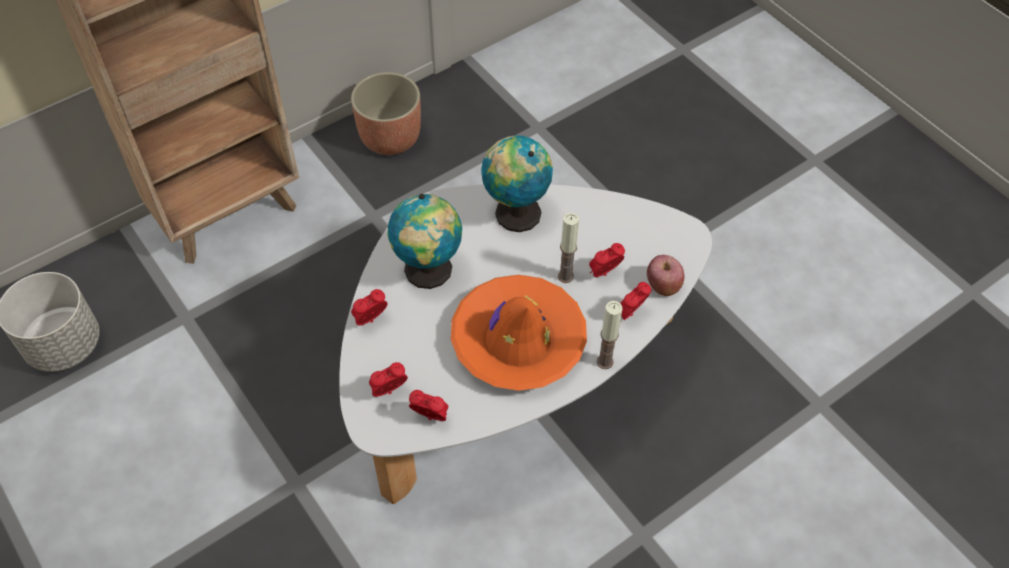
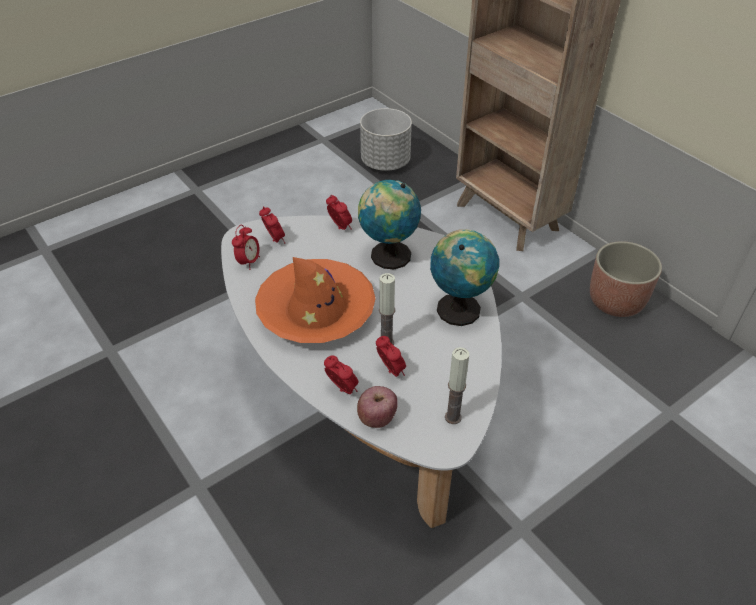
camera: 90 degrees right, 10 degrees down
candle [597,301,622,369] -> candle moved to [445,347,469,424]

